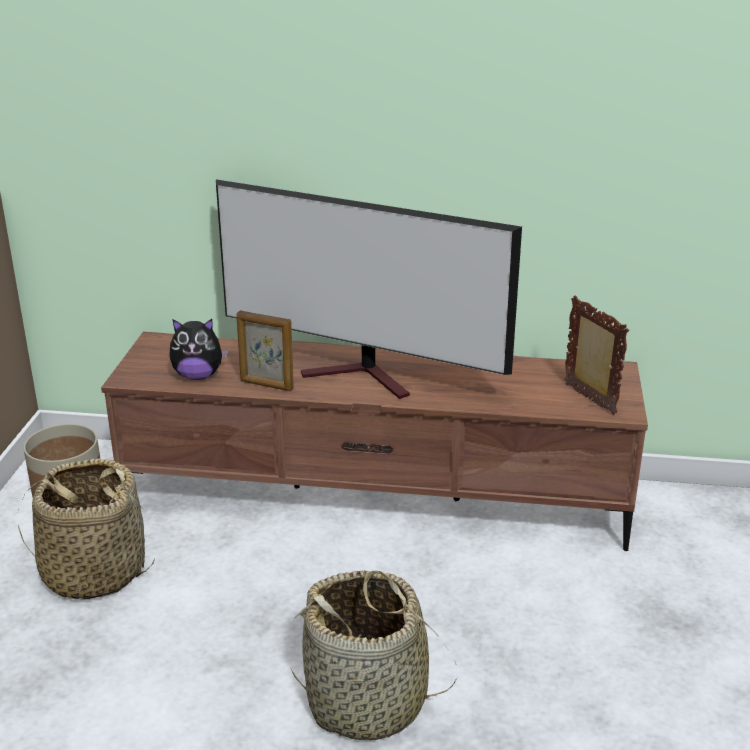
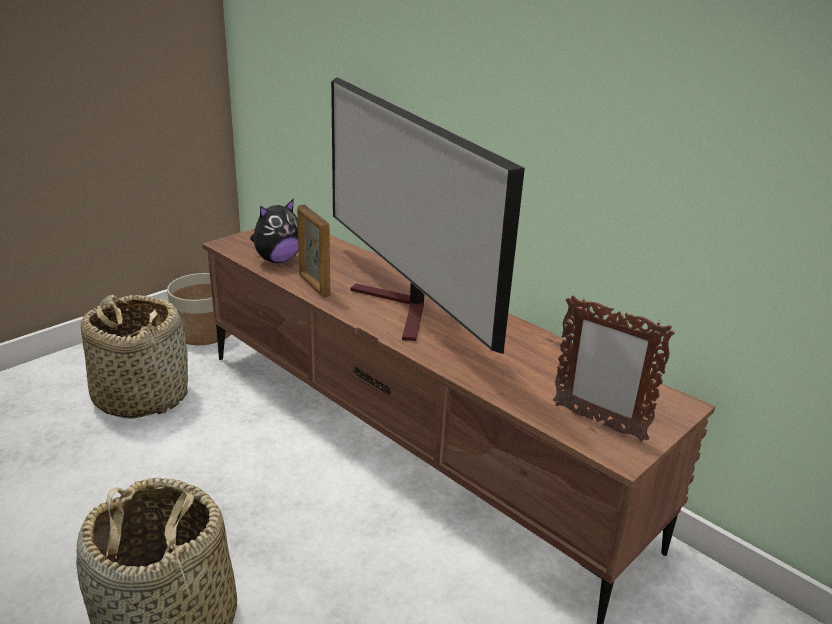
camera: 35 degrees right, 0 degrees up
plush toy [169,319,228,380] -> plush toy turned 75 degrees counterclockwise [250,198,299,263]
picture frame [564,295,629,415] -> picture frame turned 120 degrees clockwise [553,295,675,442]

